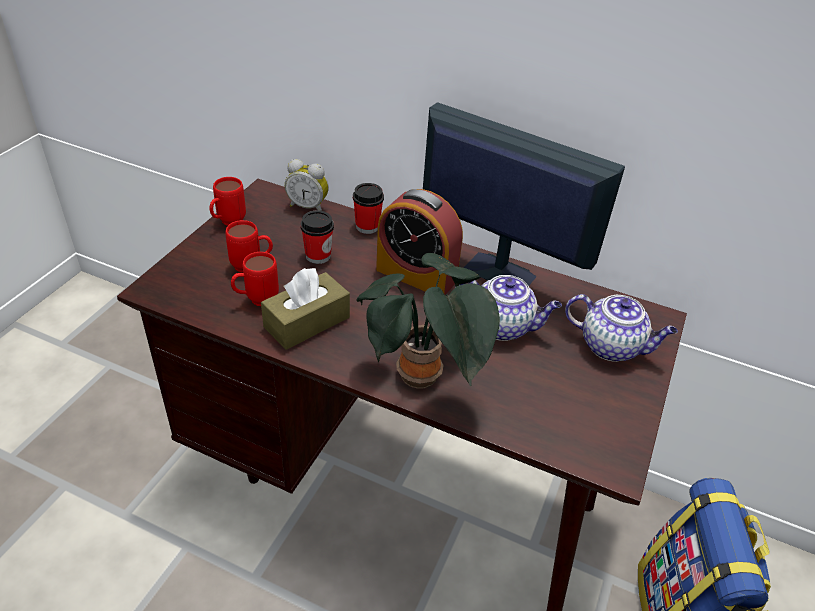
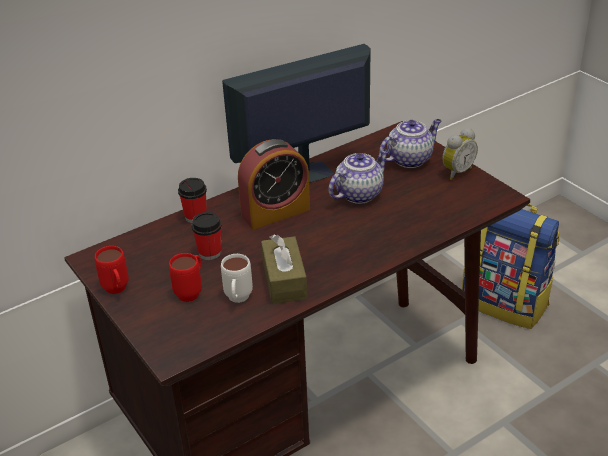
camera: 55 degrees left, 5 degrees down
red mug [231,252,279,306] -> white mug [221,254,253,303]
alarm clock [285,159,329,211] -> alarm clock moved to [442,128,478,180]
potted plant [357,253,500,389] -> none

